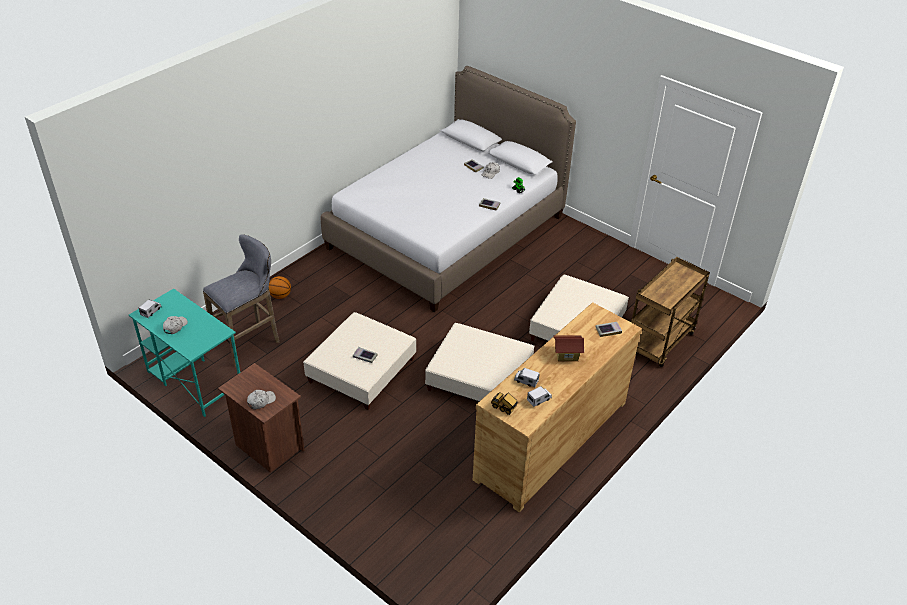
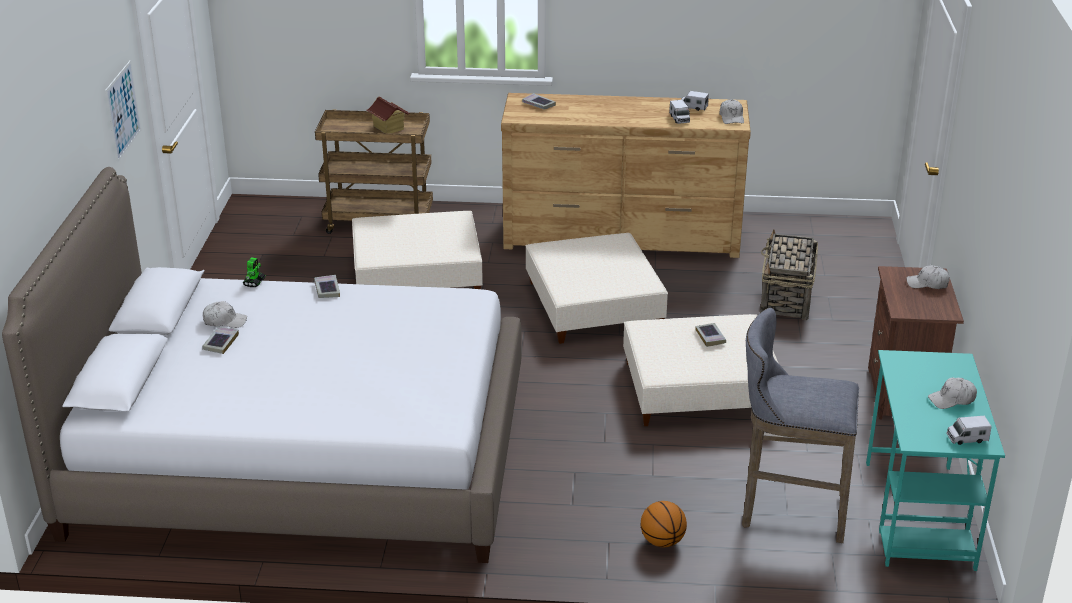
camera: 125 degrees left, 10 degrees down
toy truck [491,393,518,415] -> white cap [719,99,744,124]
toy house [553,335,584,361] -> toy house moved to [367,96,410,133]
none -> picture [105,60,141,163]
none -> basket [760,230,818,320]

